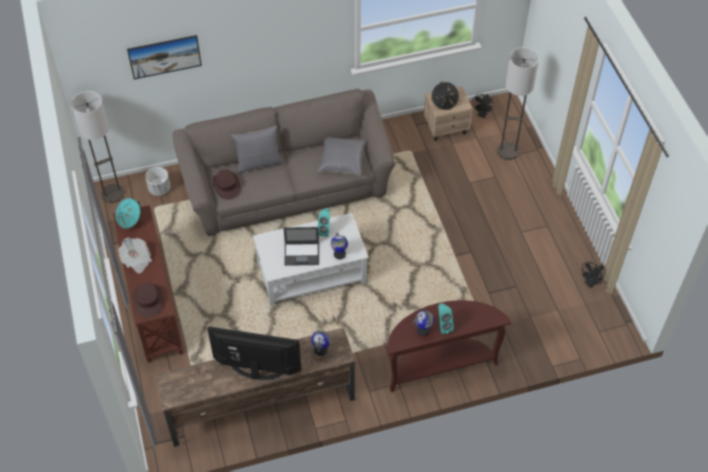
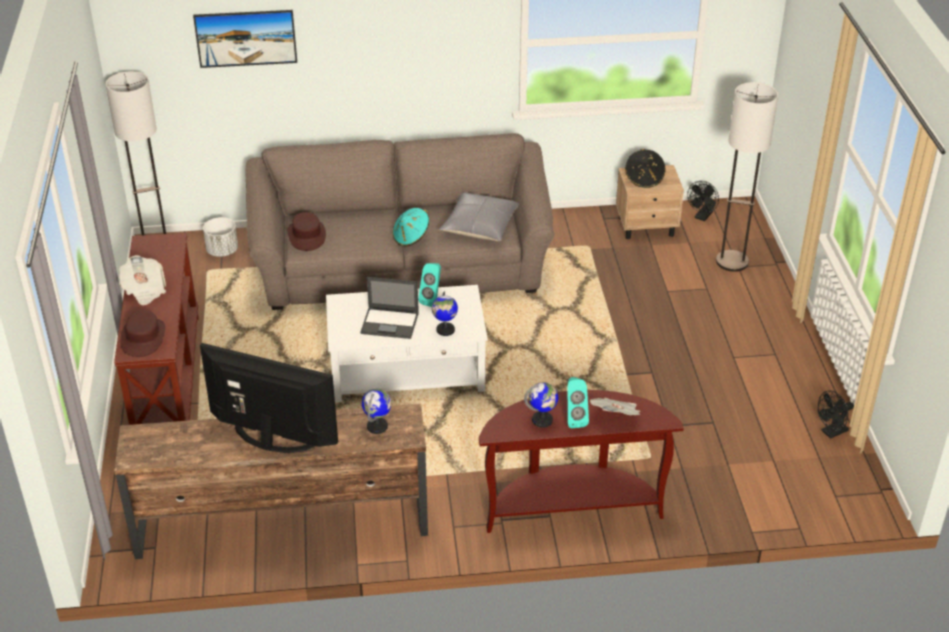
camera: 10 degrees right, 15 degrees down
turquoise hat [115,198,141,229] -> turquoise hat moved to [393,208,429,247]
grey pillow [231,125,283,173] -> none
none -> newspaper [590,398,640,415]

